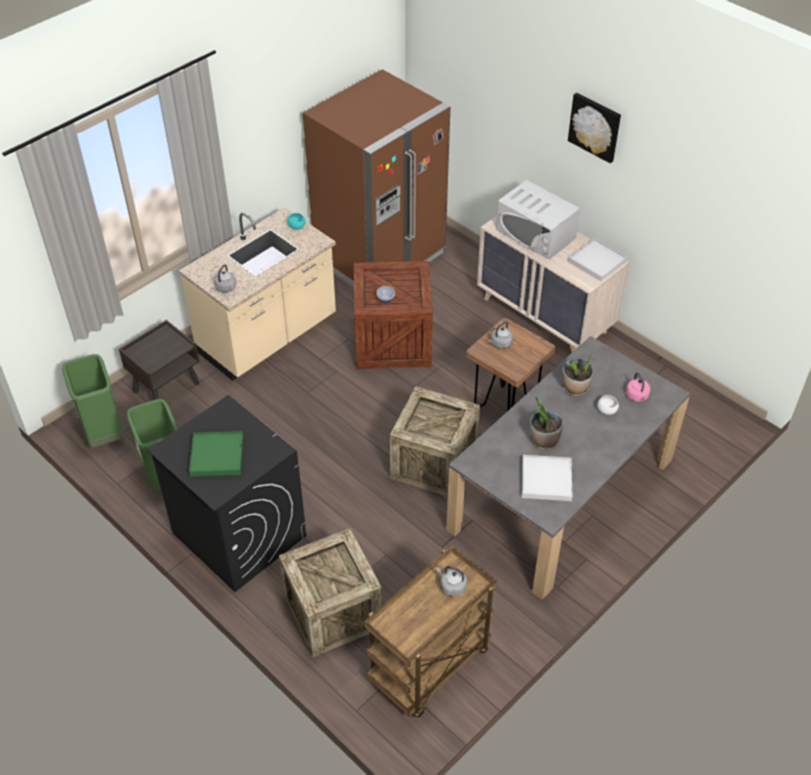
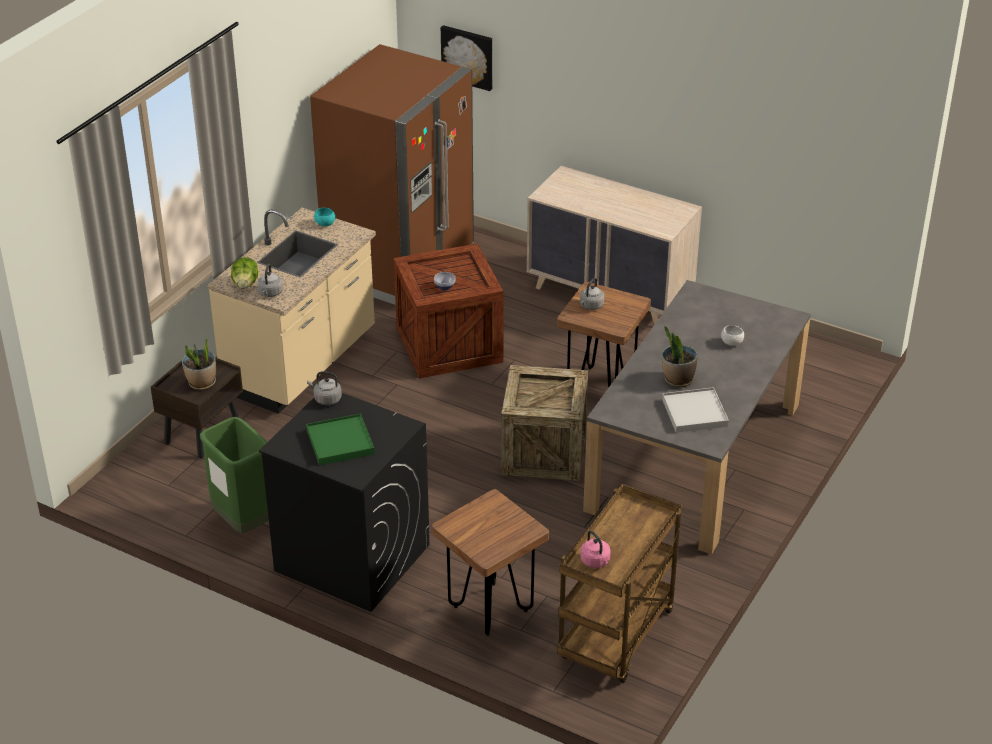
camera: 15 degrees left, 10 degrees down
green trash can [62,354,123,447] -> none
crate [279,528,382,657] -> brown stool [432,489,549,636]
grey kettle [436,566,467,597] -> grey kettle moved to [307,371,342,405]
white microwave [496,180,580,260] -> none
potted plant [563,355,594,396] -> potted plant moved to [182,337,216,390]
picture [568,93,621,163] -> picture moved to [441,25,492,91]
white tray [569,239,627,281] -> none
pink kettle [626,372,650,402] -> pink kettle moved to [580,530,611,568]
none -> lettuce [231,257,258,289]

